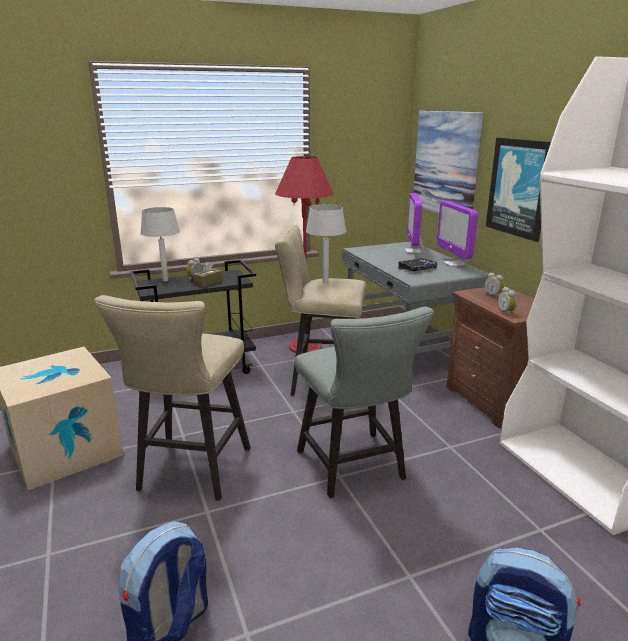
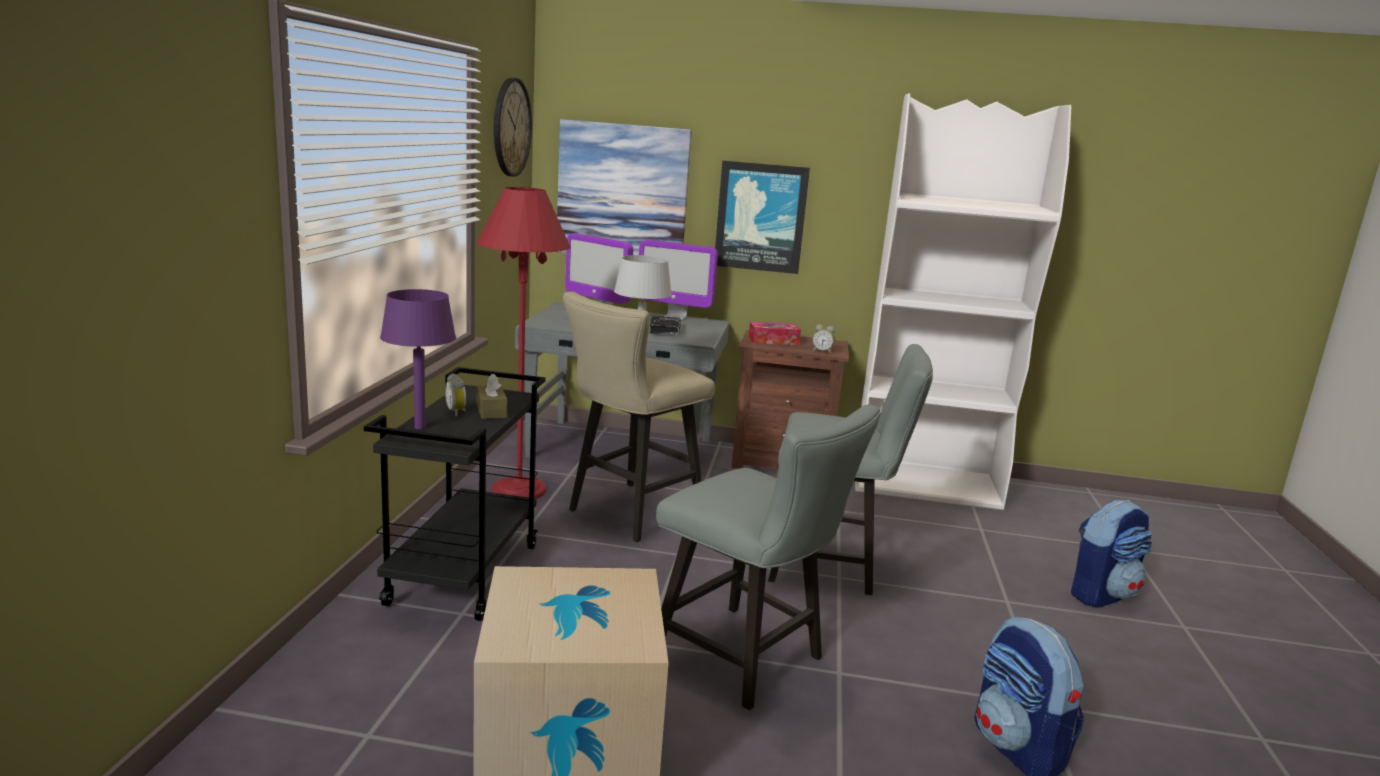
camera: 60 degrees left, 5 degrees down
beige stool [94,295,251,501] -> grey chair [656,404,881,710]
grey table lamp [141,207,180,281] -> purple table lamp [380,289,456,429]
alarm clock [485,272,504,298] -> tissue box [749,322,801,345]
none -> wall clock [494,78,532,177]

